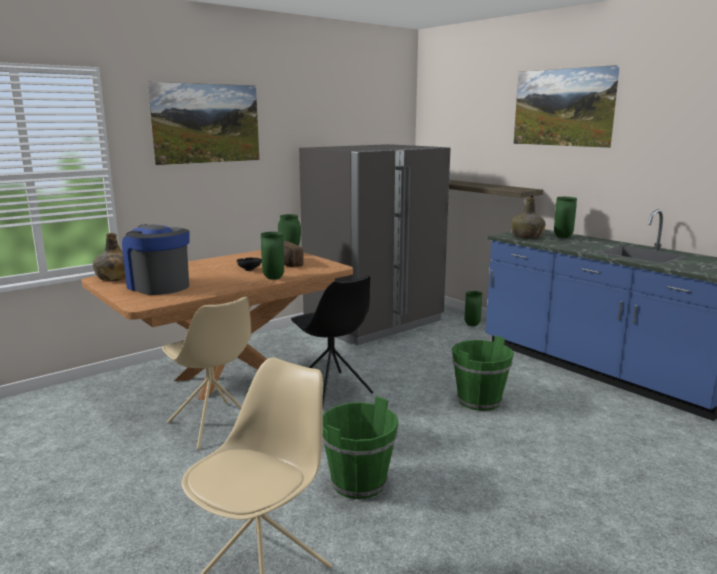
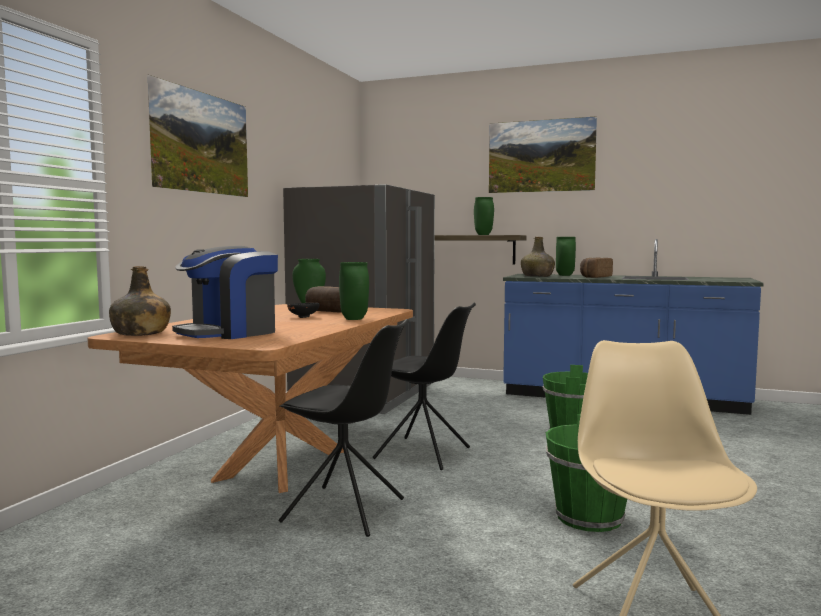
camera: 30 degrees left, 10 degrees down
coffee machine [122,224,190,295] -> coffee machine turned 60 degrees counterclockwise [172,246,278,339]
beige chair [162,297,251,450] -> black chair [279,319,409,537]
green vase [465,291,482,326] -> green vase moved to [474,197,494,235]
none -> bread [580,257,613,278]

